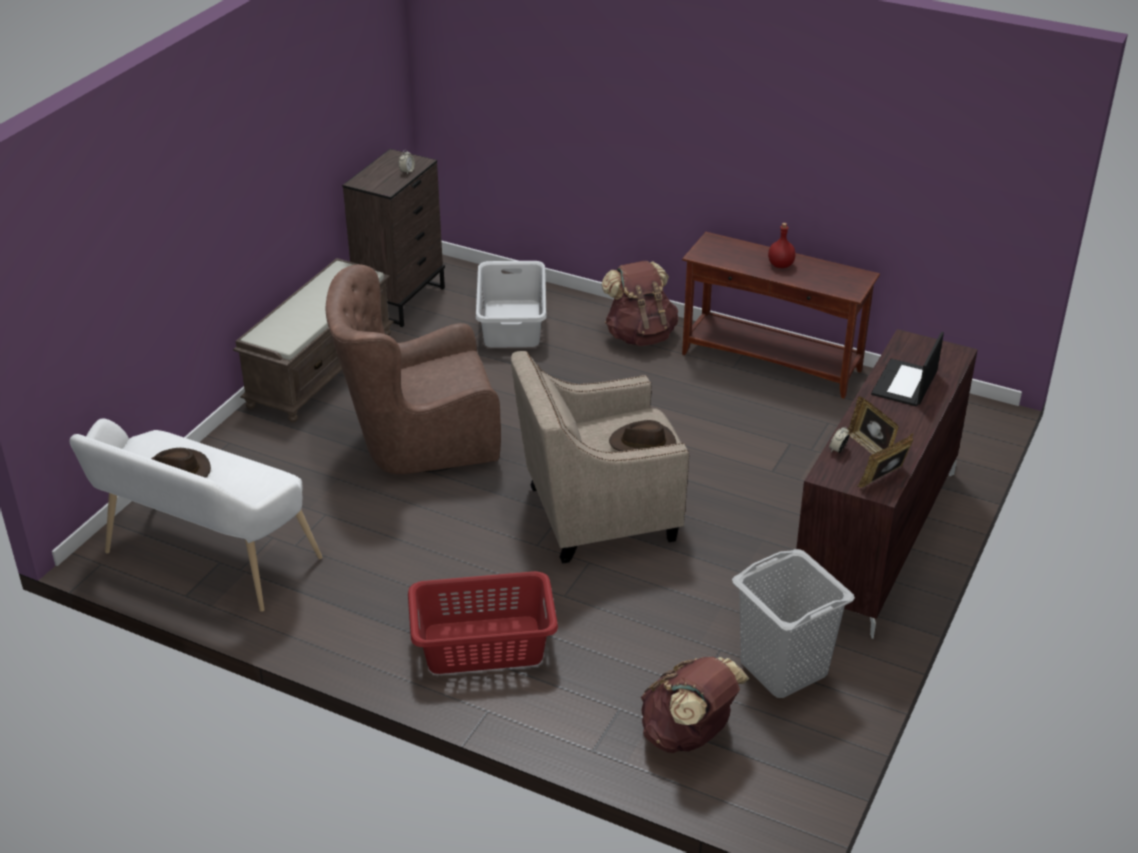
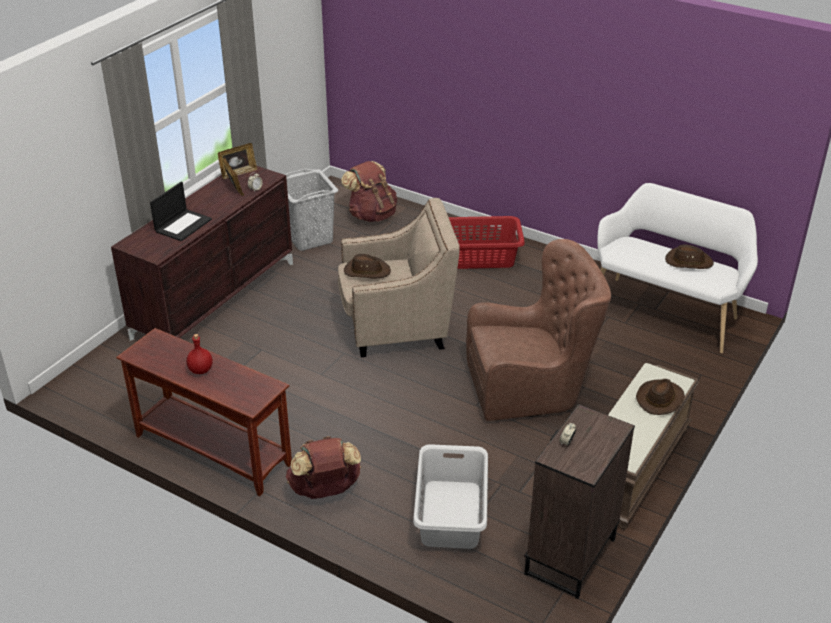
camera: 175 degrees left, 0 degrees up
none -> brown hat [636,379,685,415]

